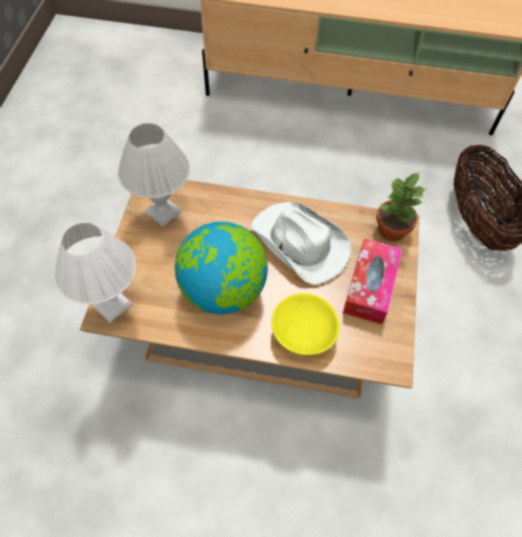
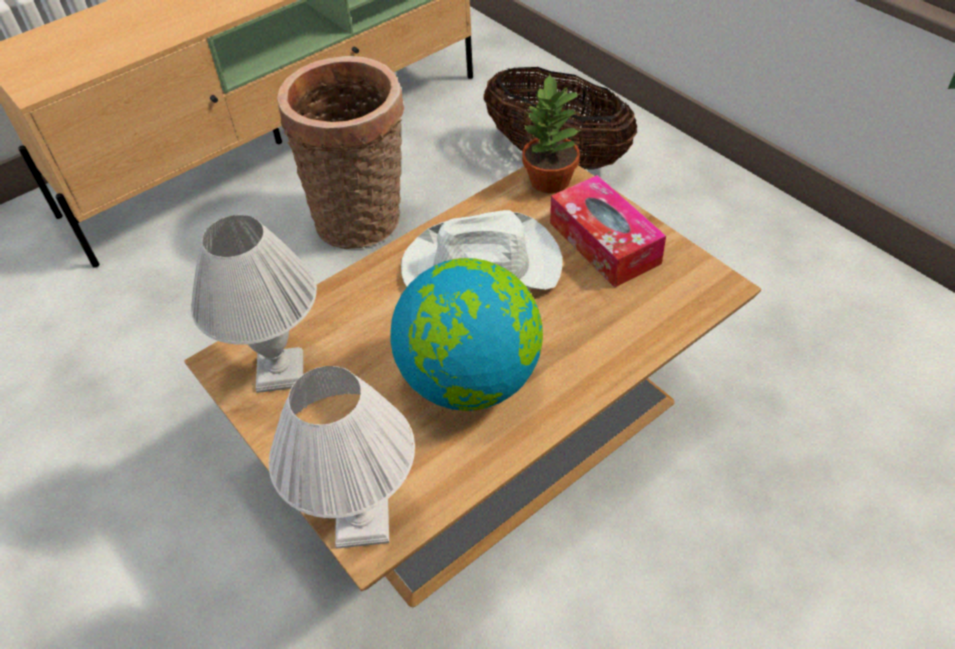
camera: 45 degrees left, 10 degrees down
yellow bowl [271,293,340,355] -> none
none -> basket [277,56,404,249]

